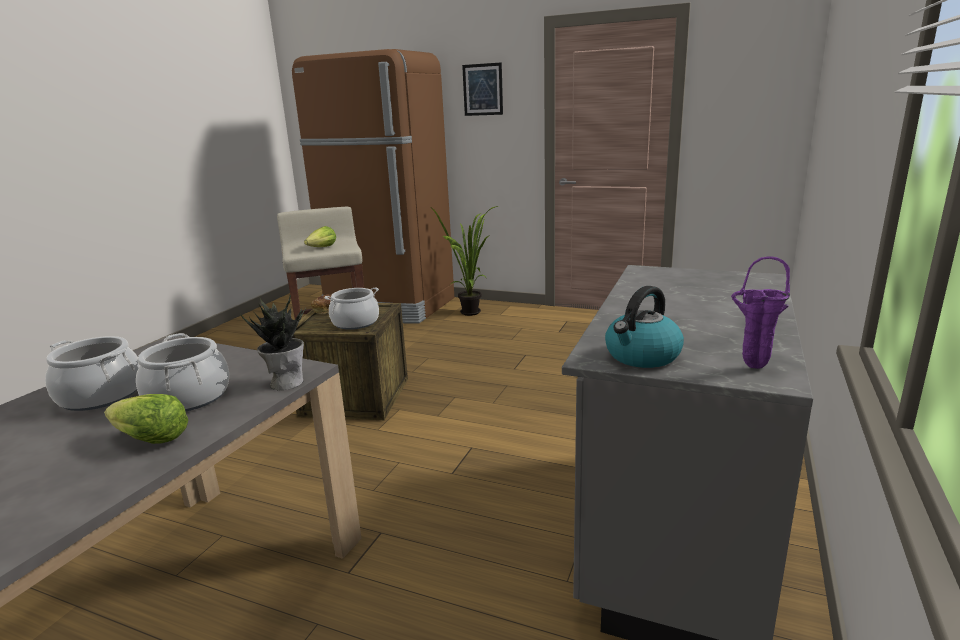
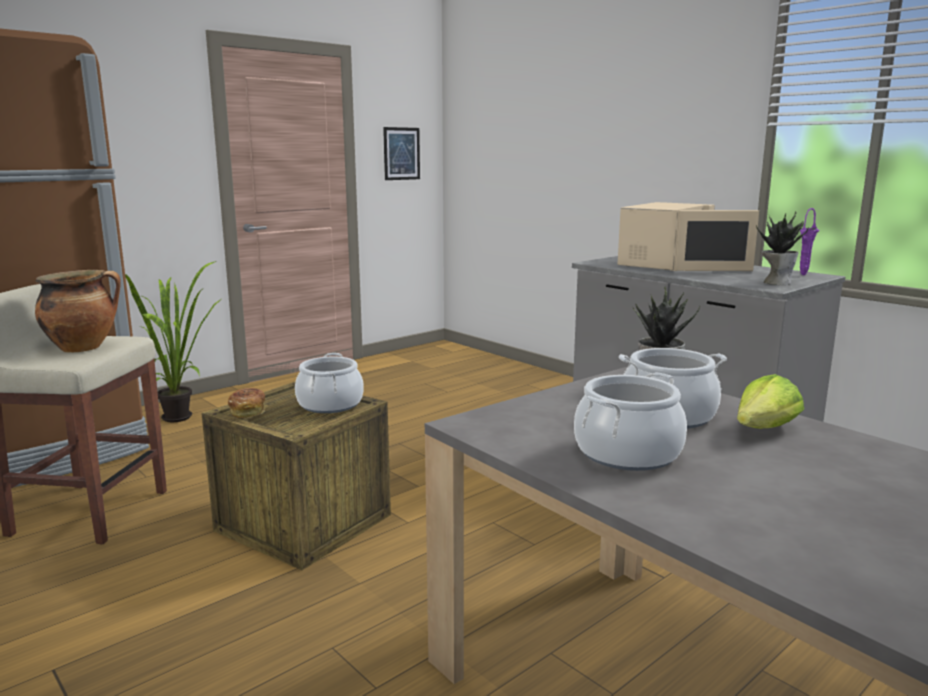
camera: 65 degrees left, 5 degrees down
lettuce [304,226,336,247] -> cooking pot [35,270,121,352]
picture [462,62,503,116] -> picture moved to [383,127,420,180]
kettle [605,286,684,368] -> potted plant [756,212,809,285]
none -> beige microwave [617,202,759,271]

